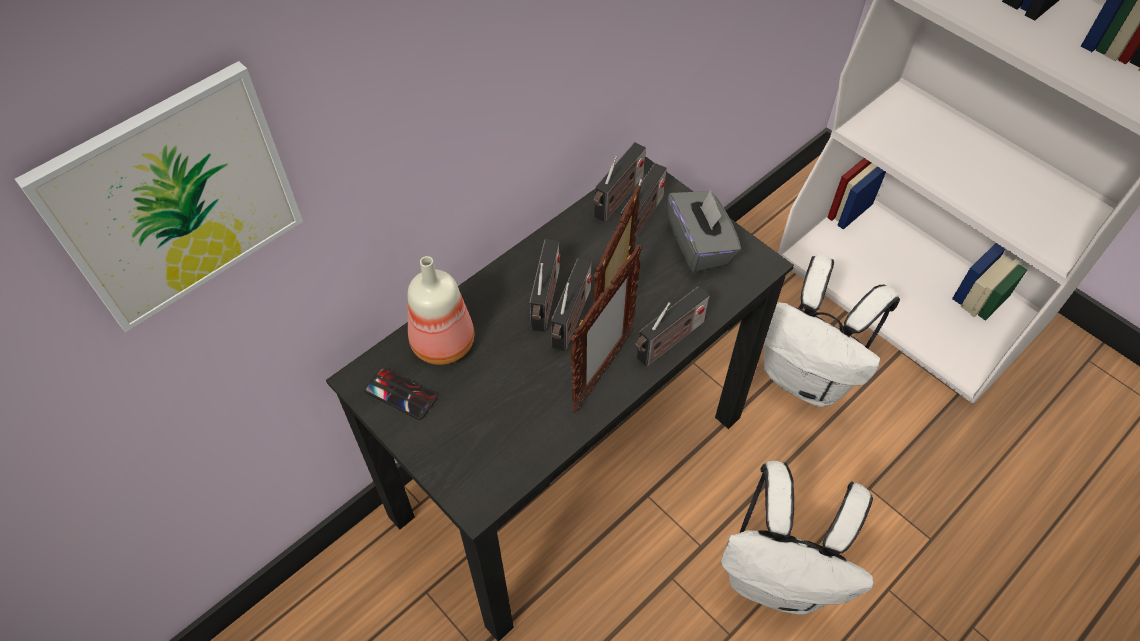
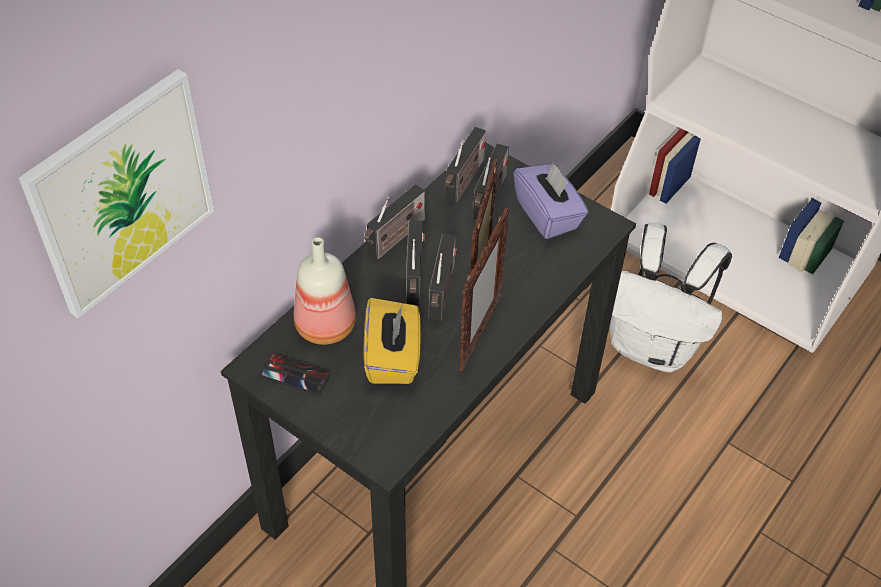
camera: 10 degrees left, 5 degrees down
radio [635,286,710,367] -> radio moved to [364,185,425,260]
grey tissue box [667,190,741,272] -> purple tissue box [514,162,588,239]
white backpack [721,461,874,615] -> none
none -> yellow tissue box [363,298,421,384]

